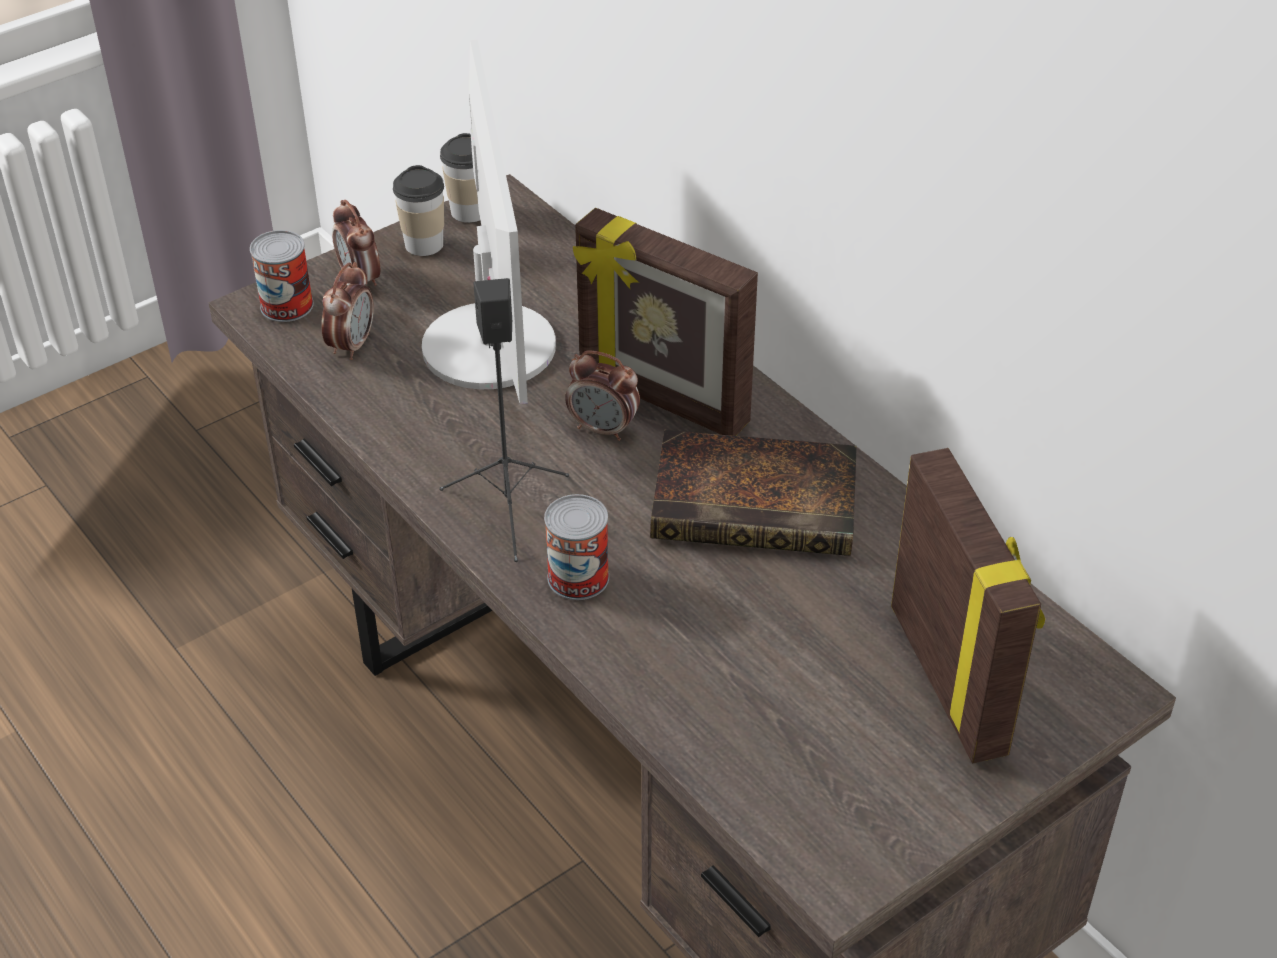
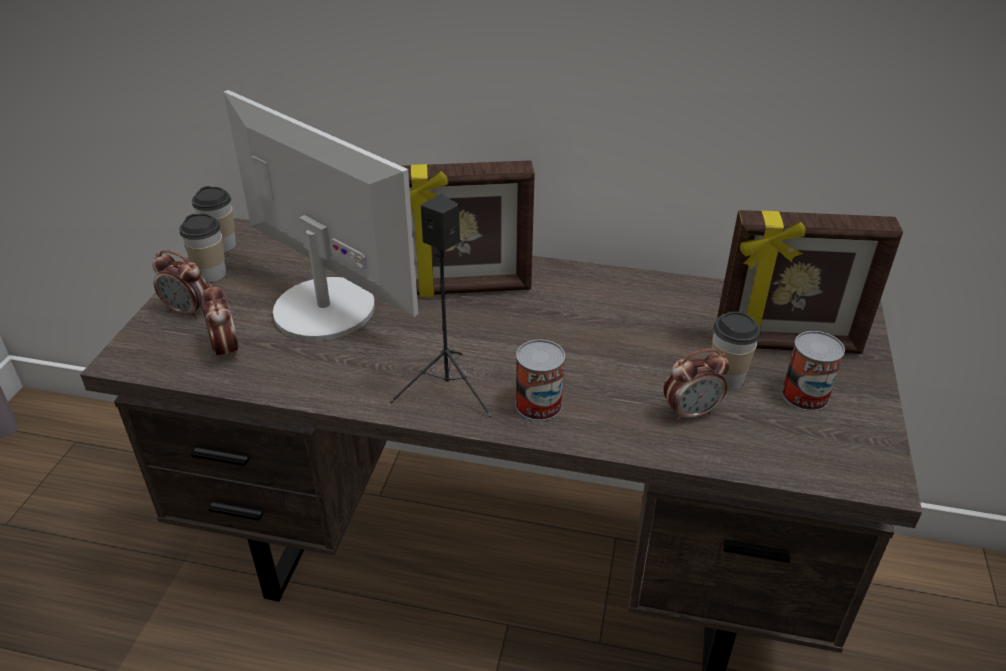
camera: 40 degrees left, 5 degrees down
can [250,230,314,322] -> can moved to [781,331,845,411]
alarm clock [565,350,640,441] -> alarm clock moved to [663,349,729,422]
book [650,429,857,556] -> none
picture frame [891,448,1045,763] -> picture frame turned 150 degrees clockwise [717,210,903,354]
none -> cup [711,312,761,390]

